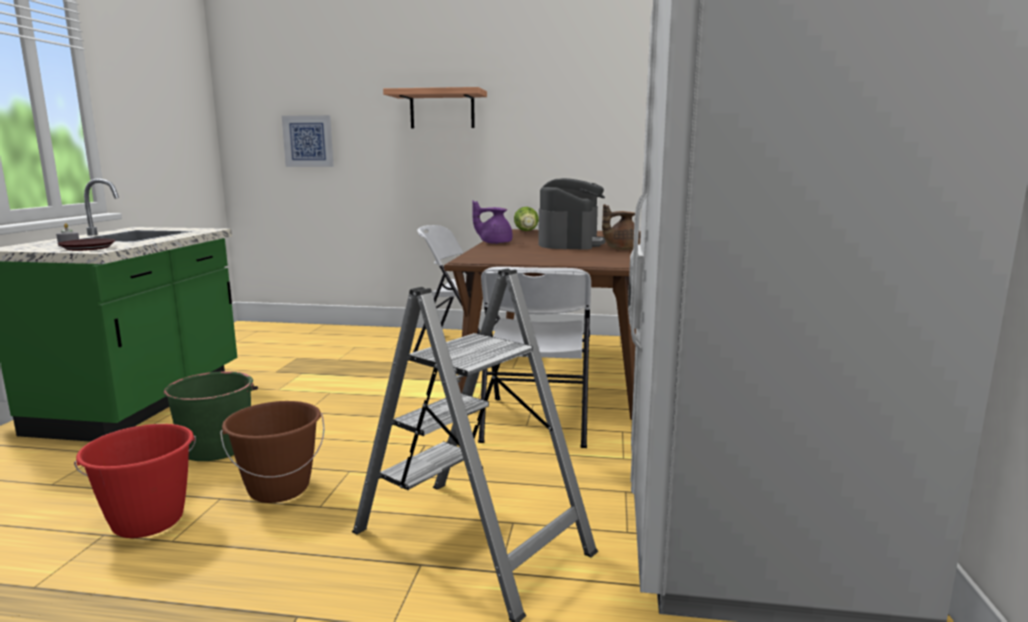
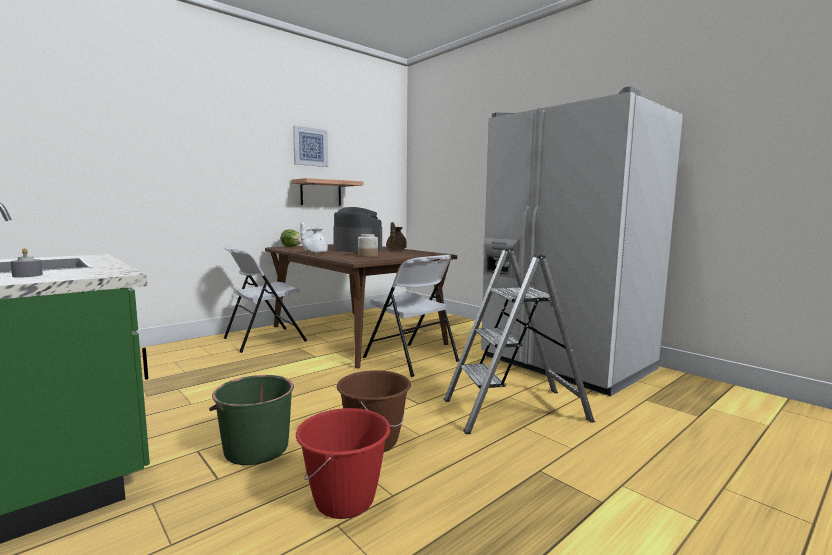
camera: 50 degrees left, 5 degrees down
brown plate [57,239,115,251] -> none
picture [282,115,334,167] -> picture moved to [293,125,328,167]
shelf [383,87,487,128] -> shelf moved to [292,178,364,206]
purple teapot [472,200,513,244] -> white teapot [300,222,328,253]
none -> jar [358,234,378,257]

